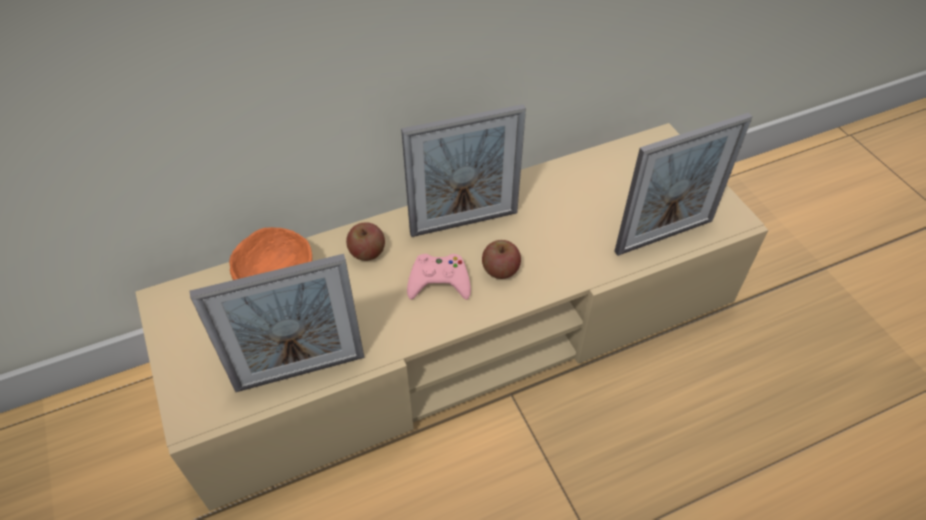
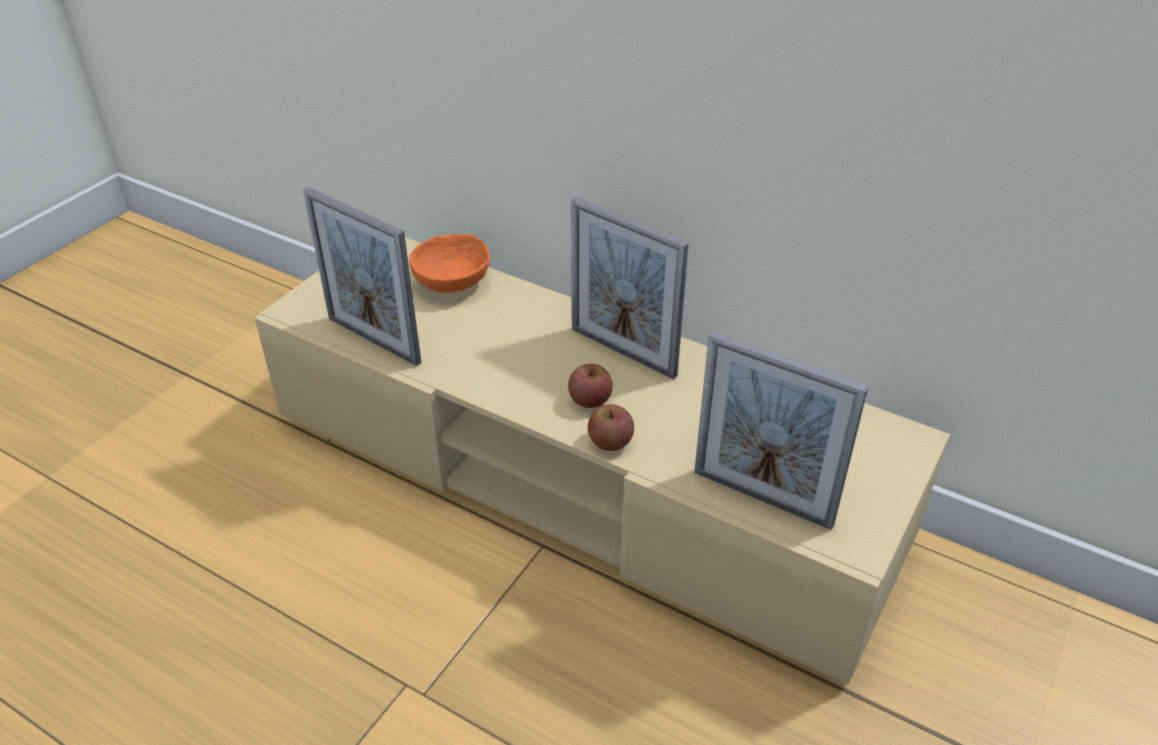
camera: 55 degrees right, 10 degrees down
apple [346,222,385,261] -> apple moved to [588,404,634,451]
pink game controller [407,254,471,300] -> none

